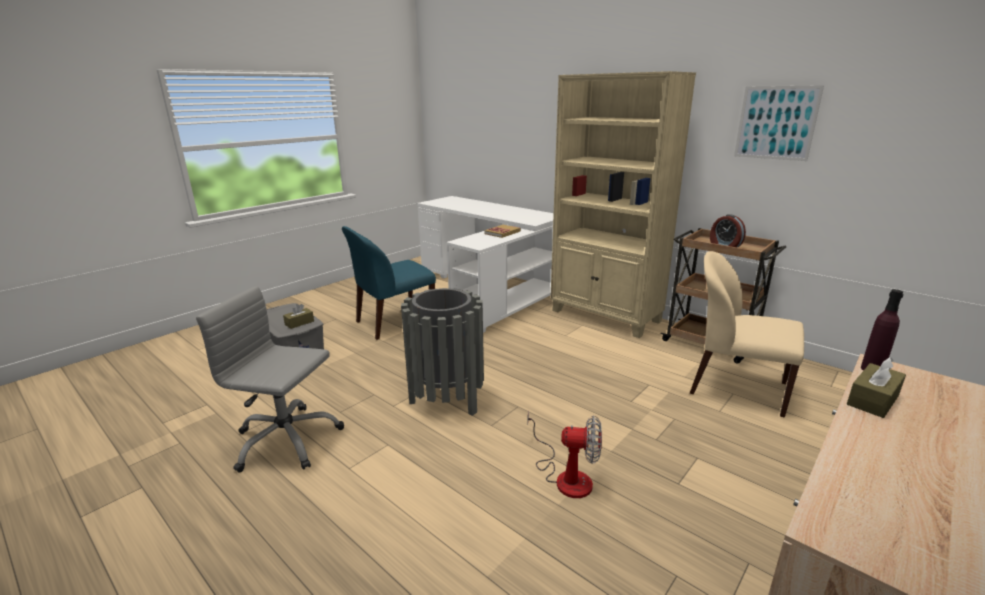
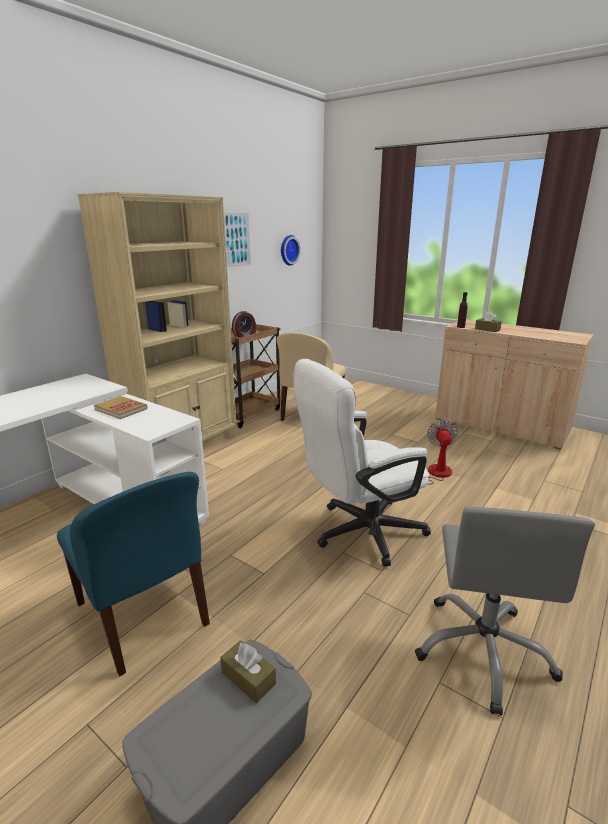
camera: 95 degrees left, 0 degrees up
grey trash can [401,288,484,416] -> white office chair [293,359,431,567]
none -> wall clock [281,235,301,266]

